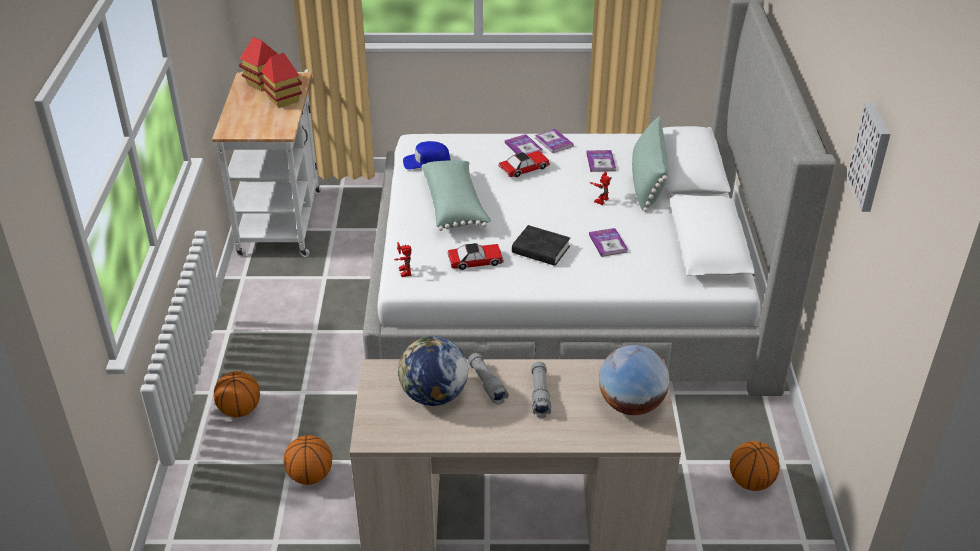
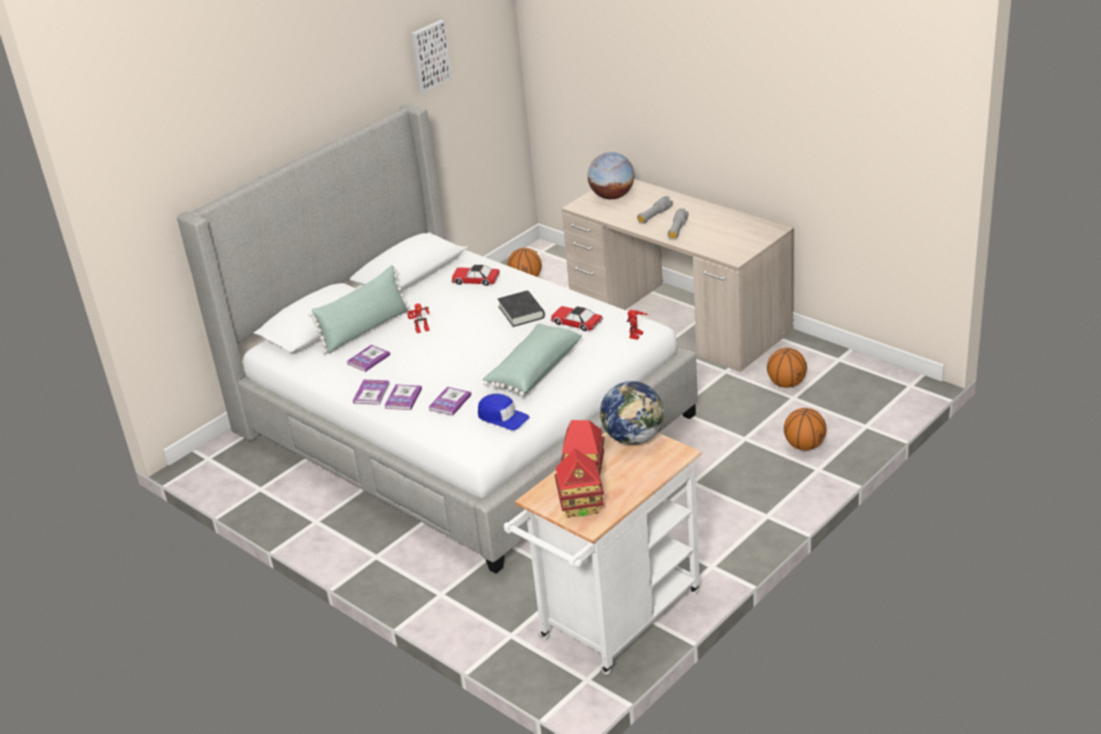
camera: 135 degrees left, 5 degrees down
globe [398,336,468,406] -> globe moved to [600,381,664,445]
toy car [499,151,550,177] -> toy car moved to [451,265,500,286]
book [589,228,628,257] -> book moved to [429,387,471,416]

